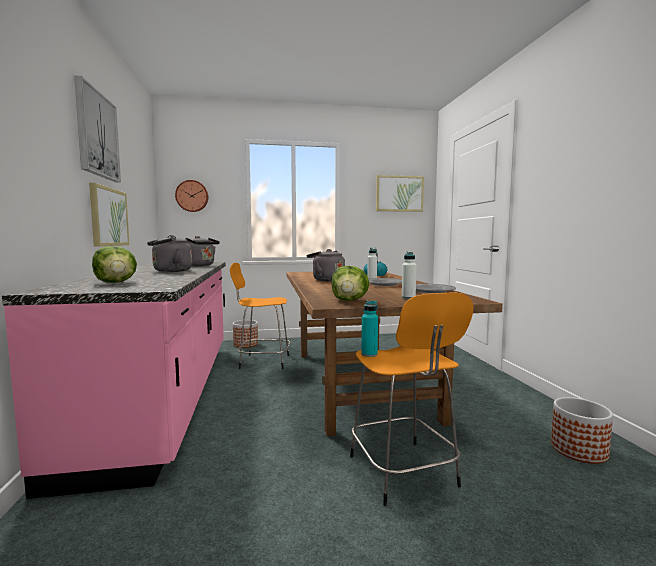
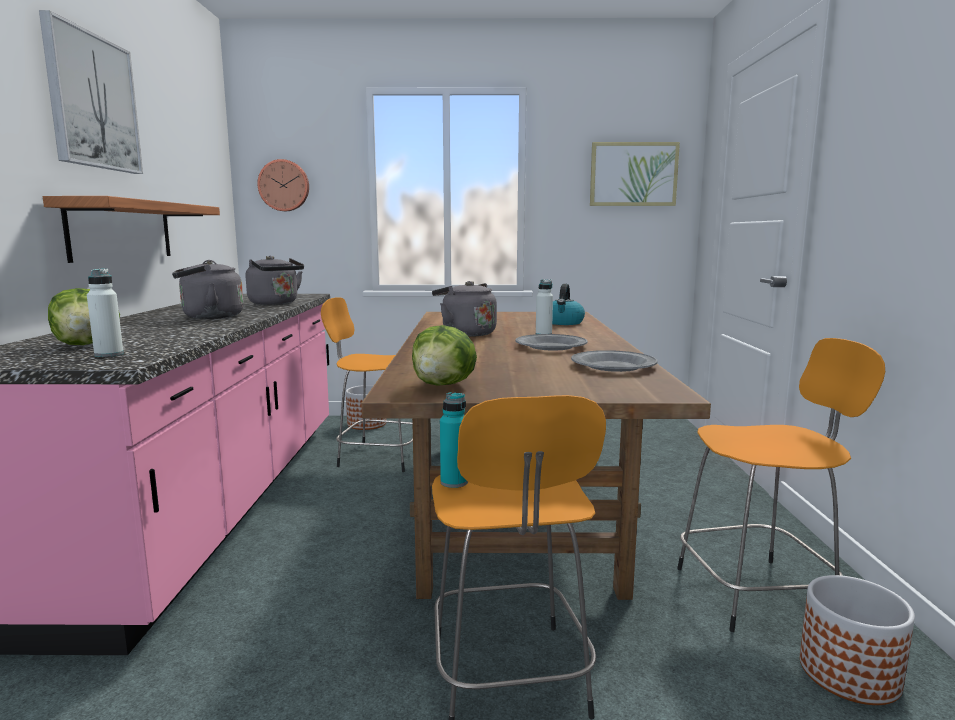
camera: 10 degrees right, 5 degrees up
picture [89,183,129,247] -> shelf [43,196,220,263]
white bottle [402,251,417,299] -> white bottle moved to [87,268,124,357]
none -> orange stool [677,338,885,632]

